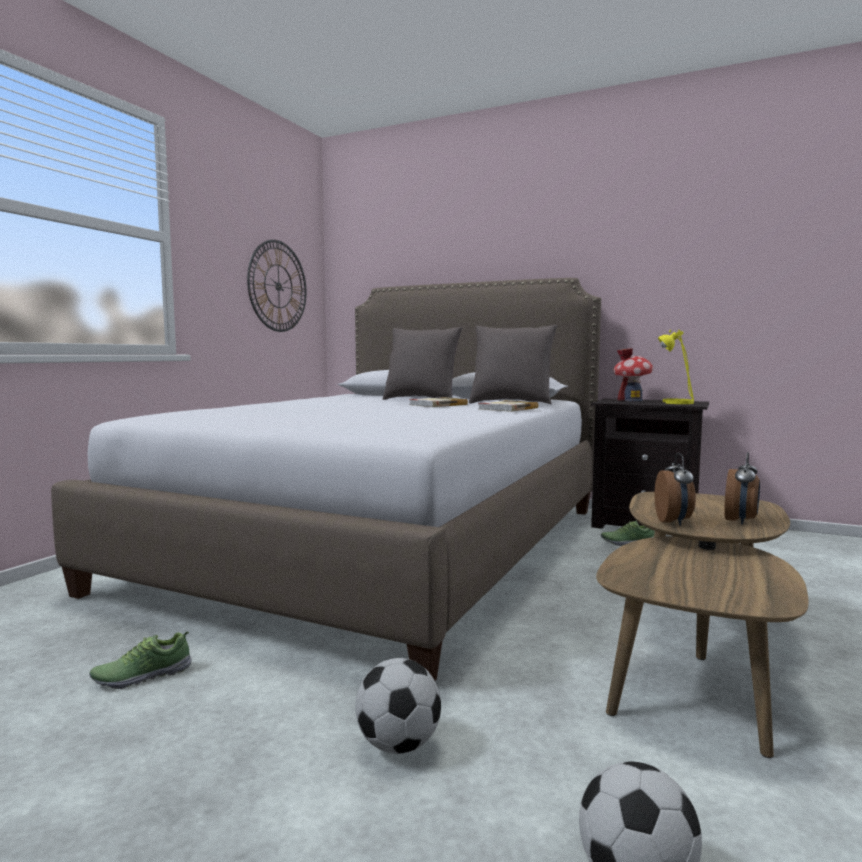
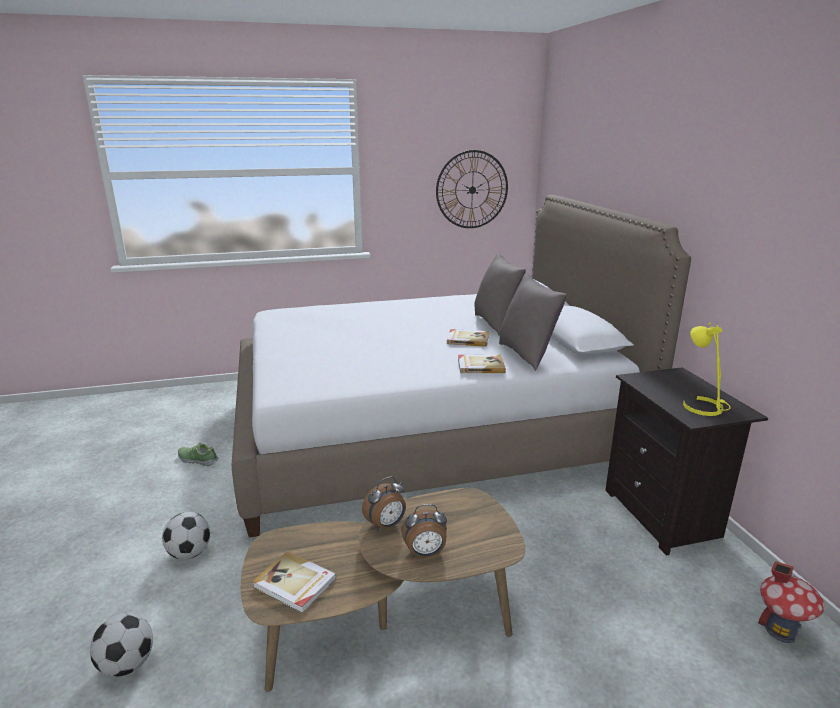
camera: 50 degrees right, 15 degrees up
shoe [601,521,655,546] -> none
toy house [613,348,653,401] -> toy house moved to [758,561,825,643]
none -> book [252,551,337,613]

